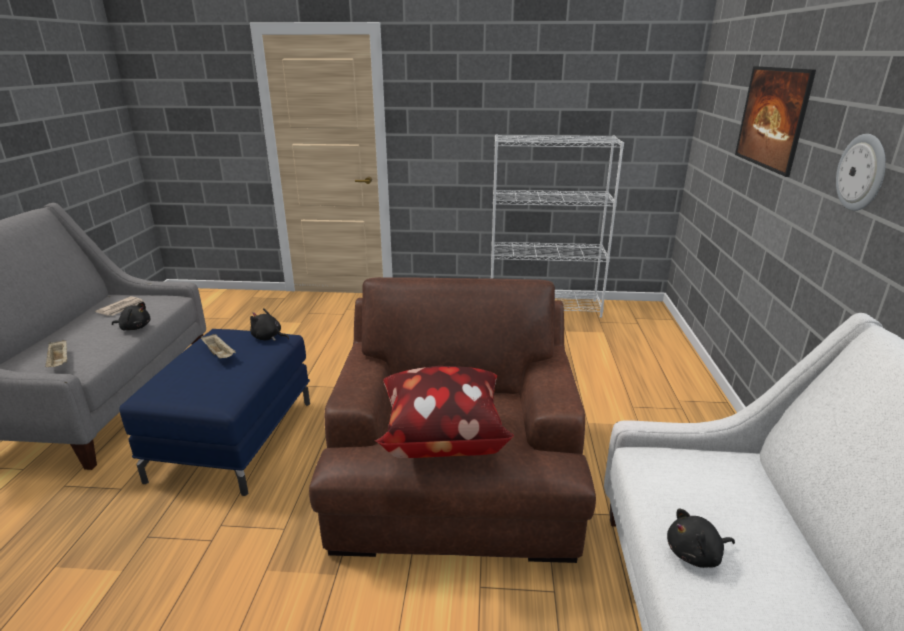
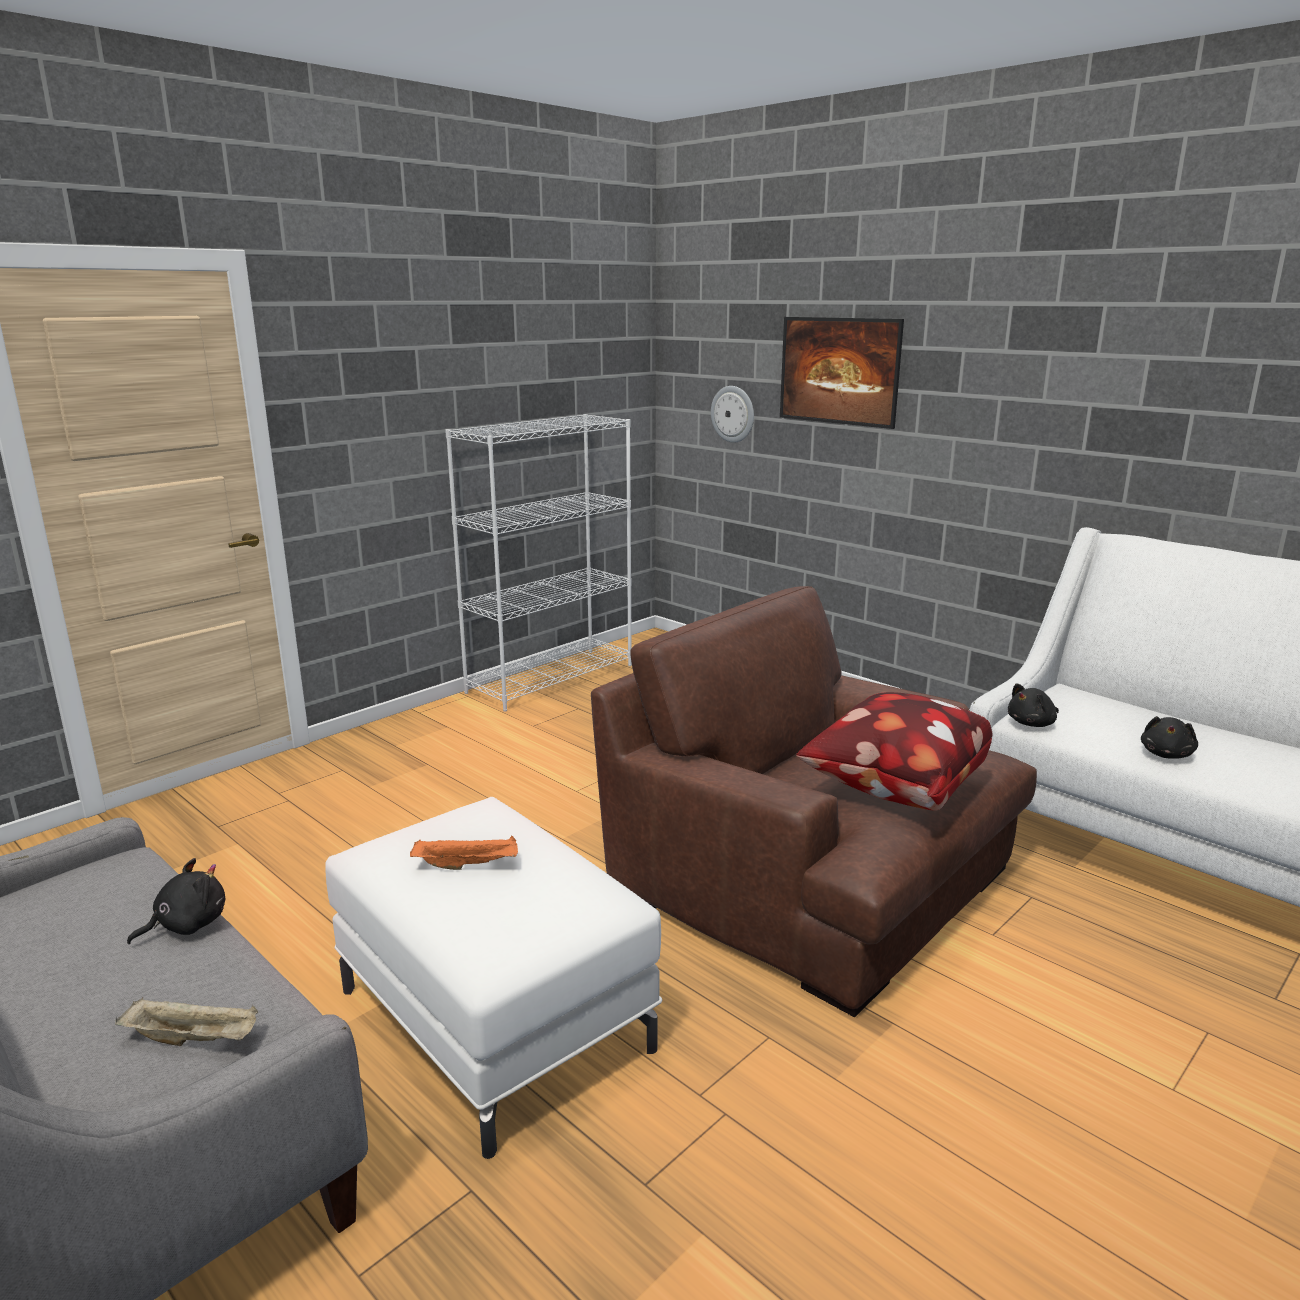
camera: 50 degrees left, 5 degrees down
newspaper [95,296,145,316] -> none
blue ottoman [119,329,310,496] -> white ottoman [325,797,662,1159]
beige tray [201,334,236,359] -> orange tray [410,836,518,870]
black plush toy [250,308,289,341] -> black plush toy moved to [1008,683,1059,727]
wall clock [836,134,886,211] -> wall clock moved to [711,386,754,443]

